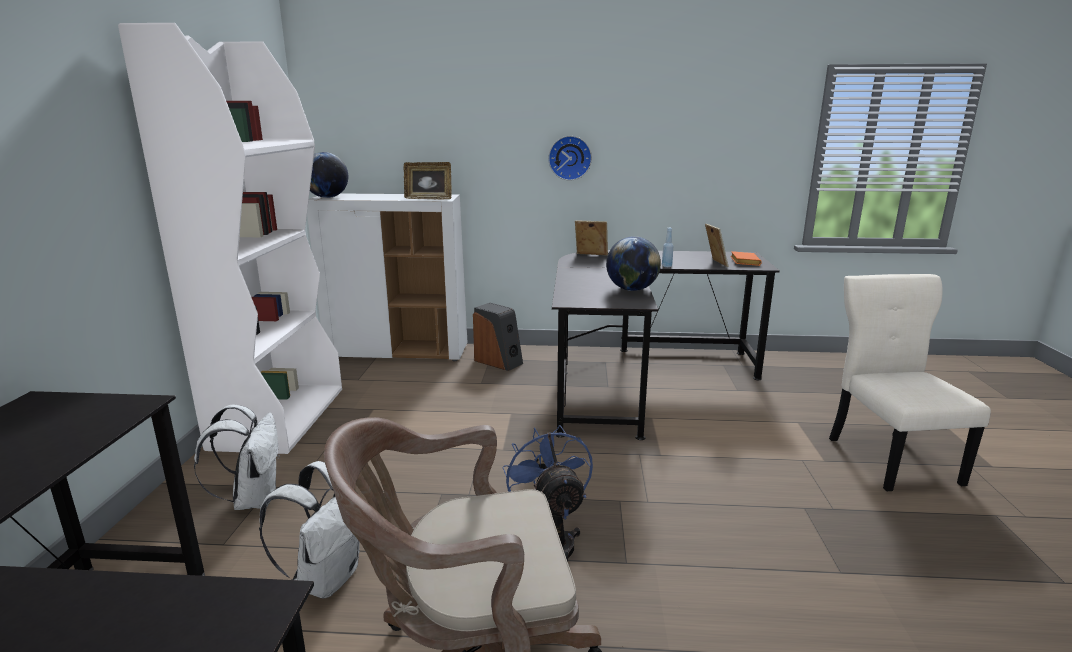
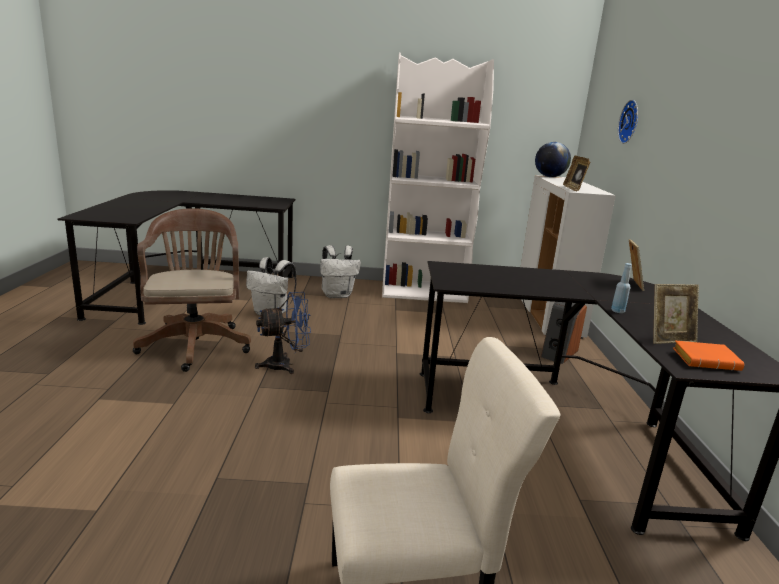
camera: 85 degrees right, 0 degrees up
wall clock [548,136,592,181] -> wall clock moved to [618,100,638,144]
globe [606,236,661,291] -> none

